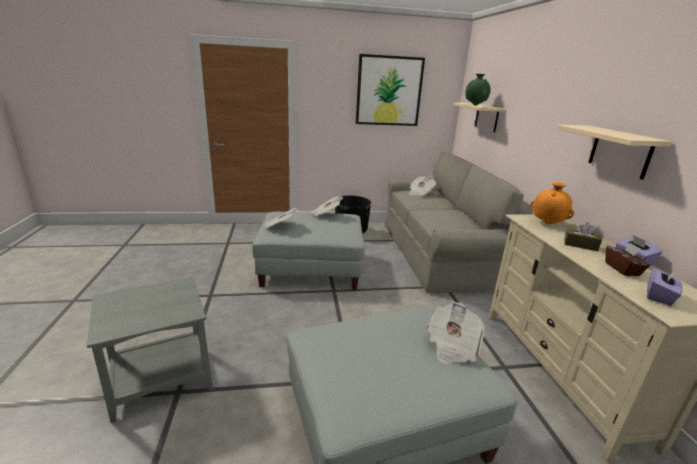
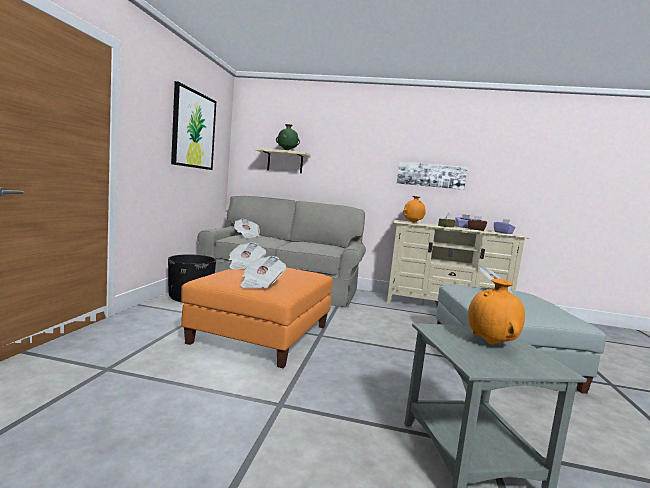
camera: 70 degrees left, 15 degrees down
grey ottoman [252,212,364,290] -> orange ottoman [181,268,333,368]
beige shelf [556,125,672,180] -> picture [397,161,468,190]
none -> orange vase [468,279,525,344]

